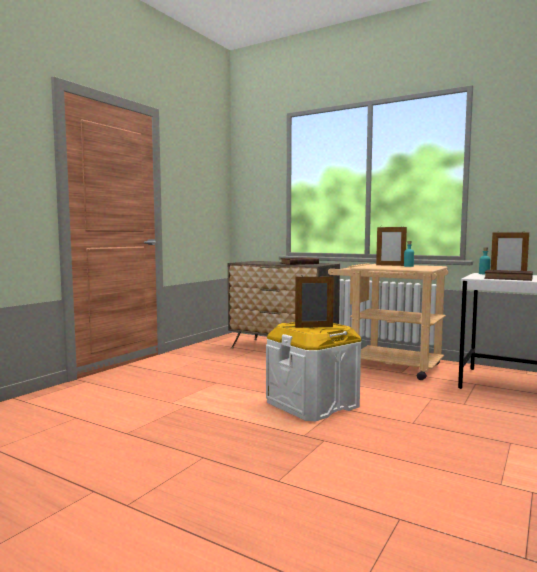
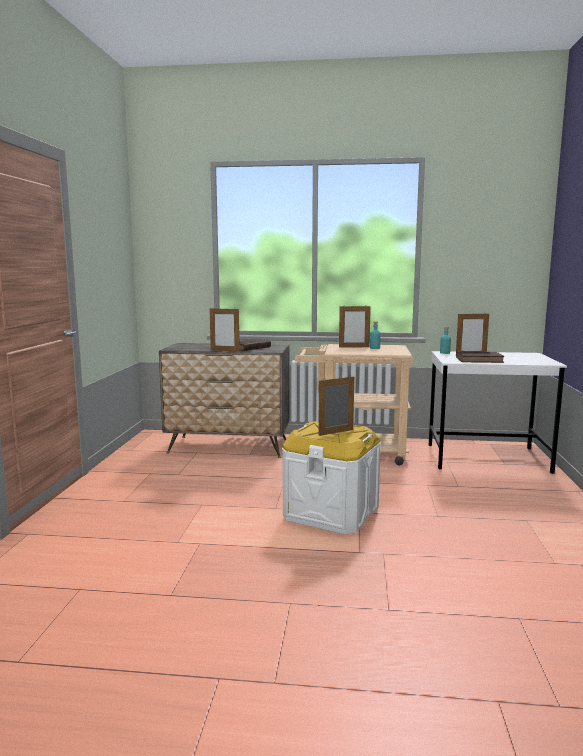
camera: 25 degrees left, 5 degrees up
none -> picture frame [210,307,240,352]

